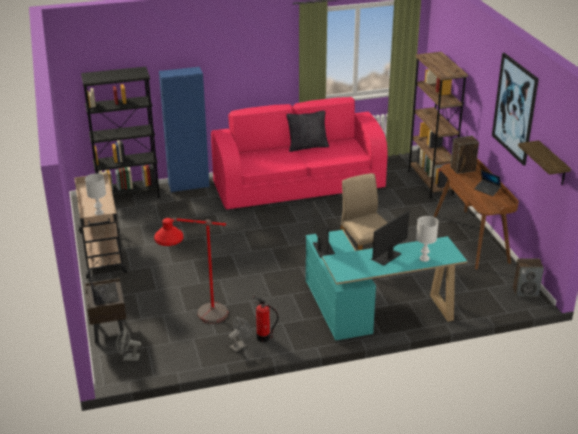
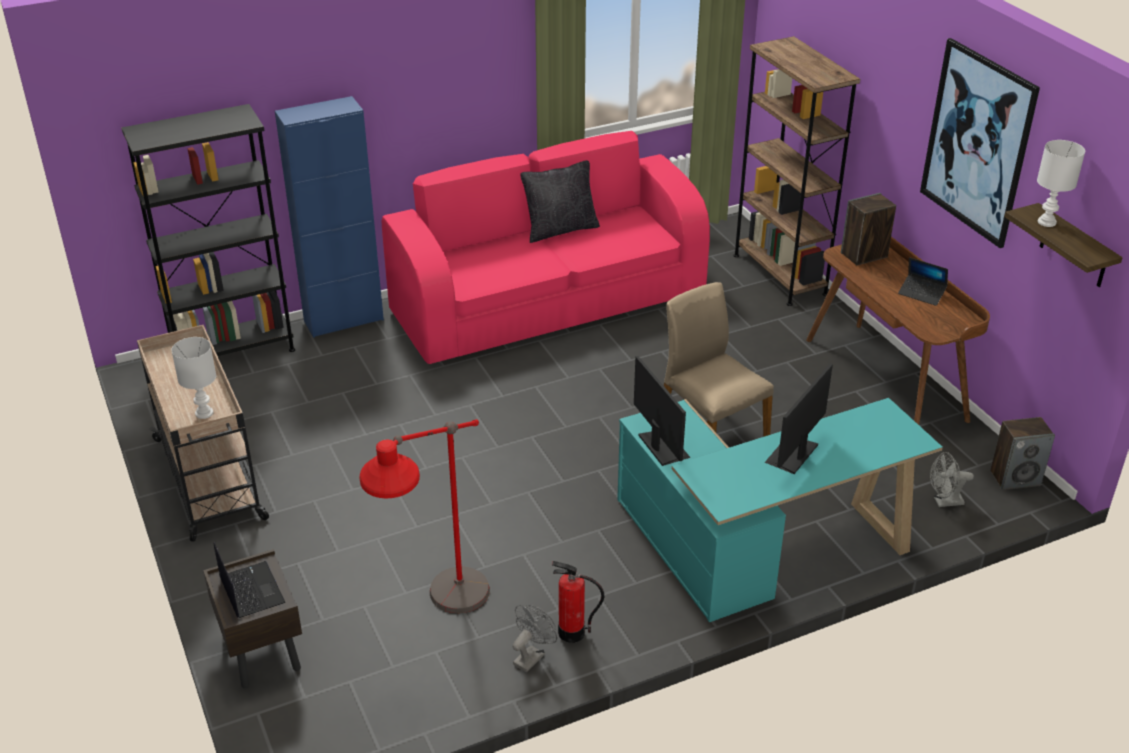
camera: 10 degrees left, 5 degrees up
grey fan [116,328,141,361] -> grey fan moved to [930,452,974,507]
white table lamp [416,216,438,262] -> white table lamp moved to [1037,140,1085,227]

